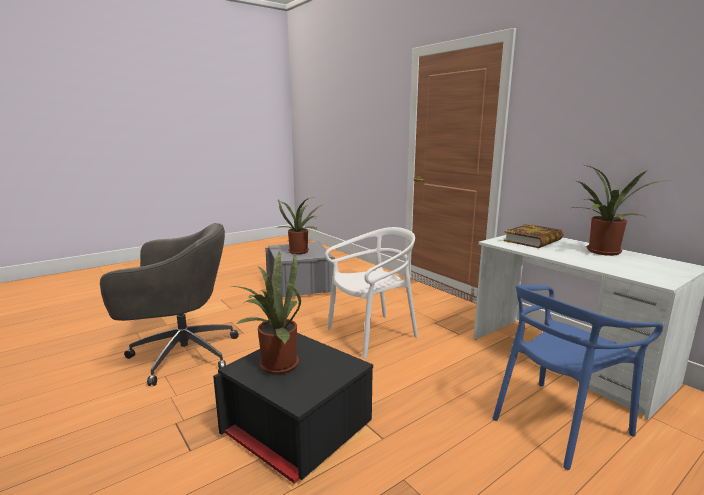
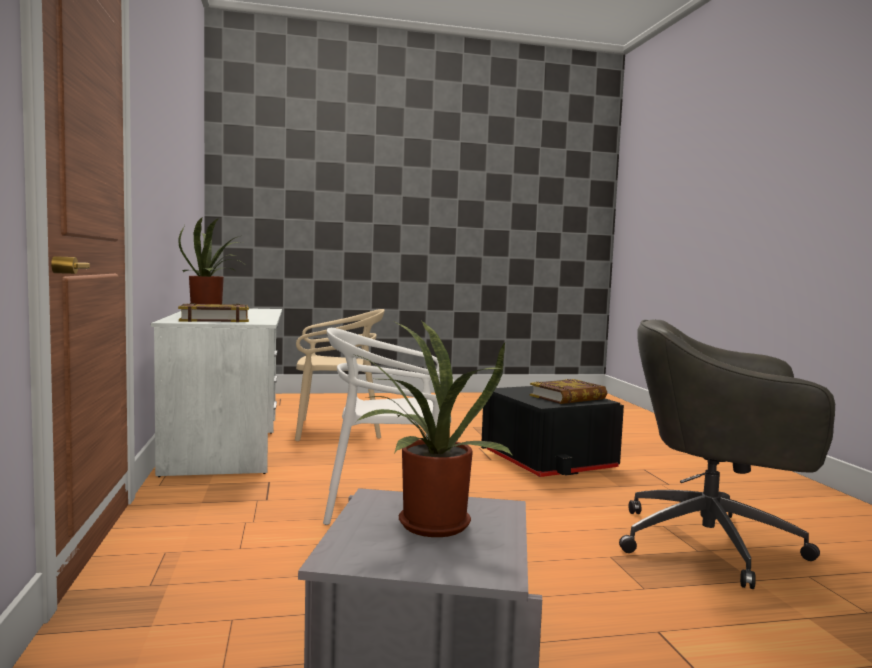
camera: 155 degrees left, 10 degrees down
potted plant [232,251,301,374] -> book [530,379,607,404]
blue chair [493,285,663,470] -> beige chair [295,309,385,441]

